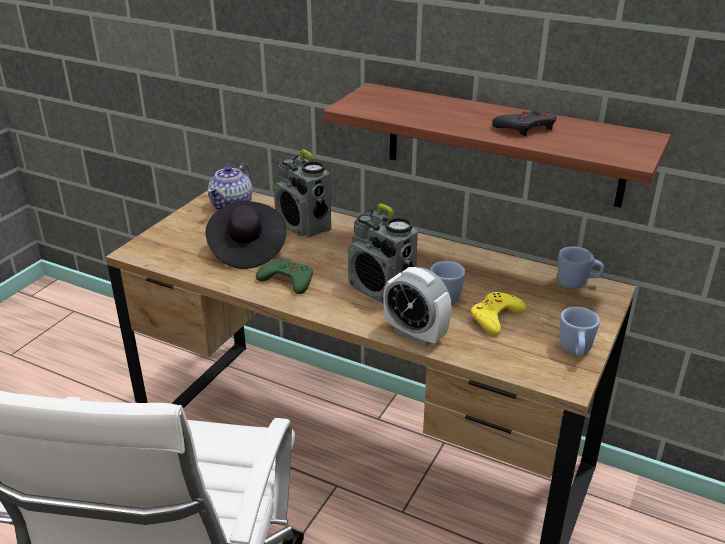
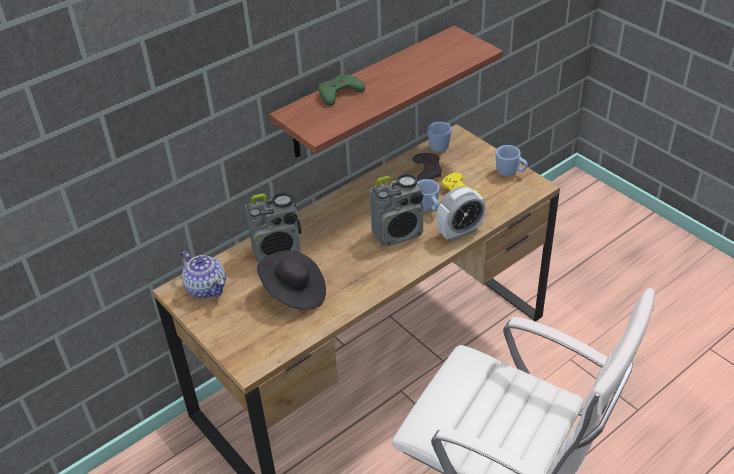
camera: 65 degrees left, 10 degrees up
green game controller [256,257,313,294] -> green game controller moved to [318,74,365,106]
grey game controller [492,108,557,136] -> grey game controller moved to [412,153,442,182]

